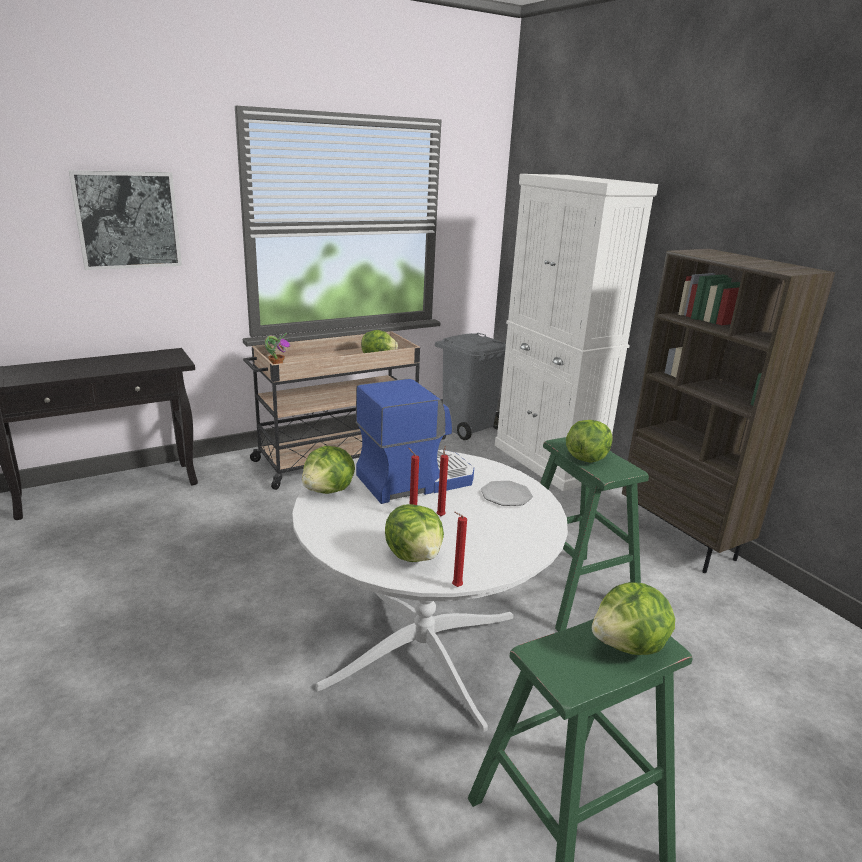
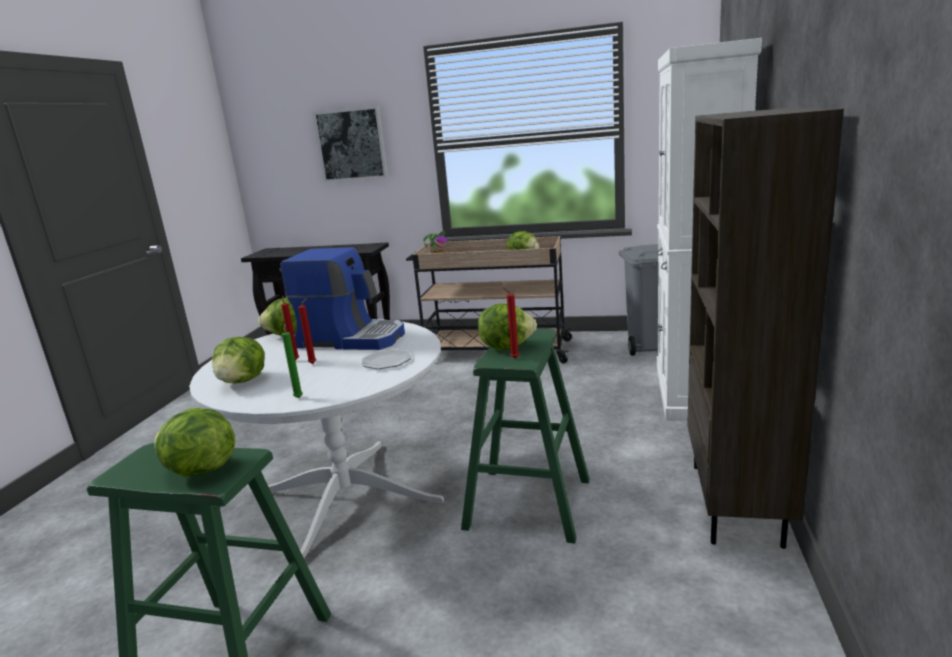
camera: 45 degrees right, 5 degrees down
red candle [452,512,467,587] -> red candle moved to [502,287,519,358]
none -> green candle [282,324,303,398]

